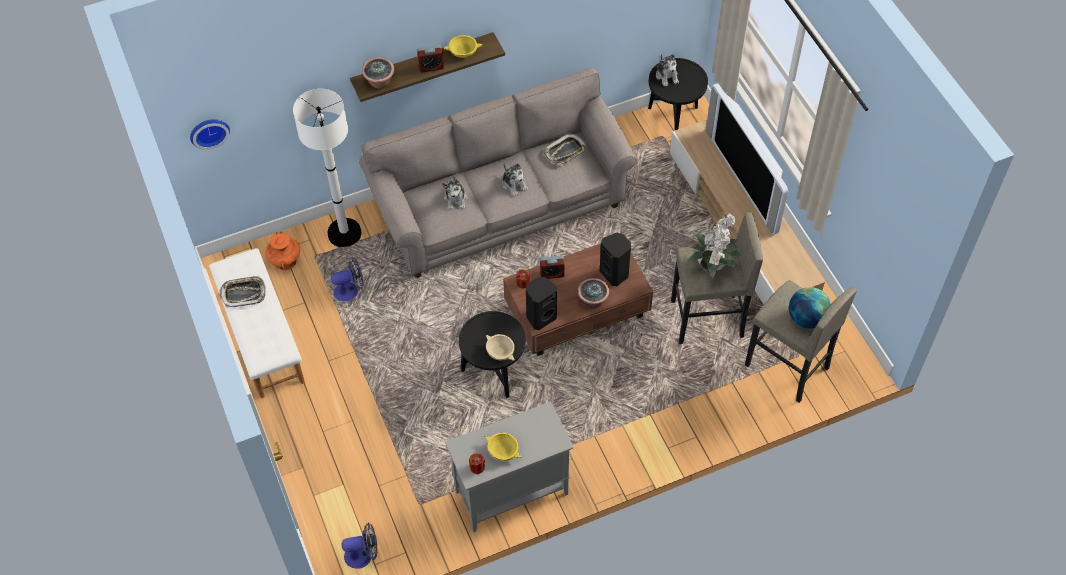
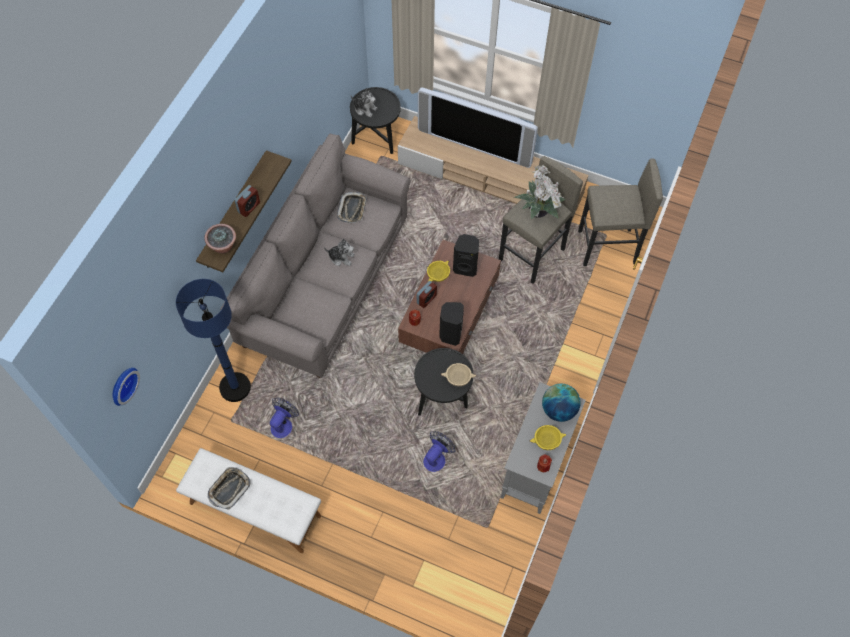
camera: 45 degrees left, 5 degrees up
orange vase [266,231,300,270] -> none
white floor lamp [293,89,361,247] -> blue floor lamp [176,279,251,402]
fan [341,523,377,569] -> fan moved to [423,431,456,472]
plush toy [442,176,467,210] -> none
yellow bowl [443,35,482,58] -> yellow bowl moved to [427,261,450,282]
potted plant [578,278,609,309] -> none
globe [789,287,831,329] -> globe moved to [542,384,581,422]

